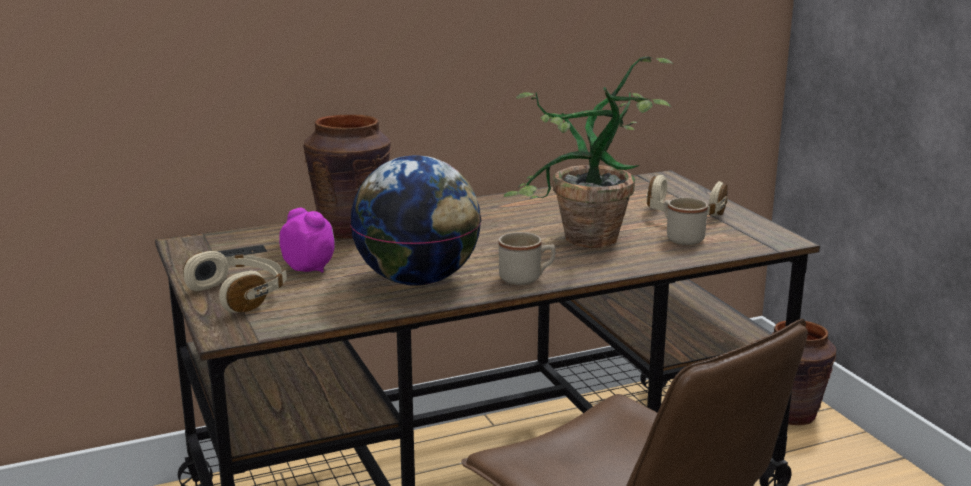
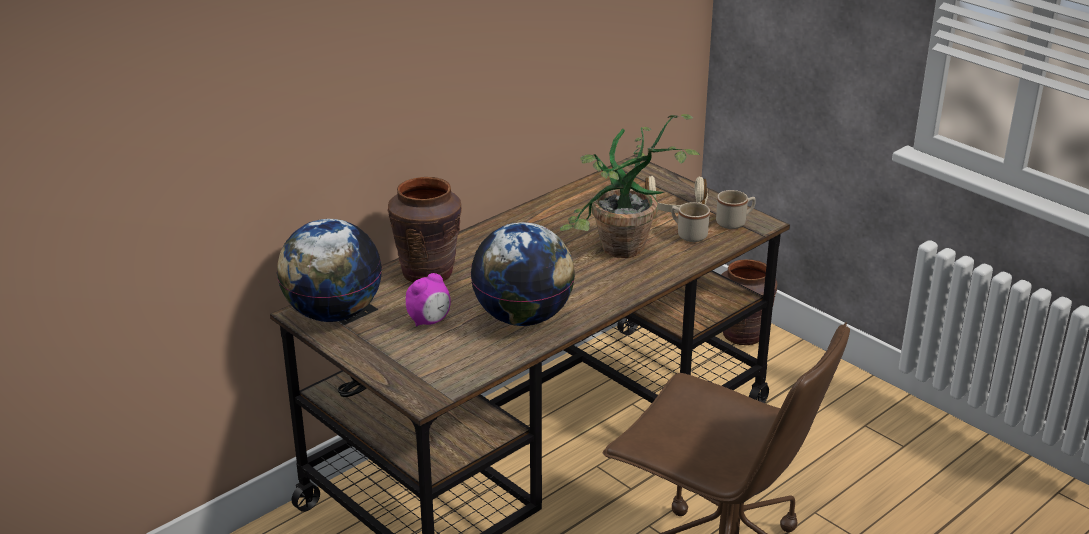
camera: 20 degrees left, 10 degrees up
beige headphones [183,251,287,313] -> none
alarm clock [279,208,335,273] -> alarm clock turned 120 degrees clockwise [406,273,451,327]
beige mug [499,232,555,285] -> beige mug moved to [716,190,756,229]
none -> globe [277,219,382,322]

